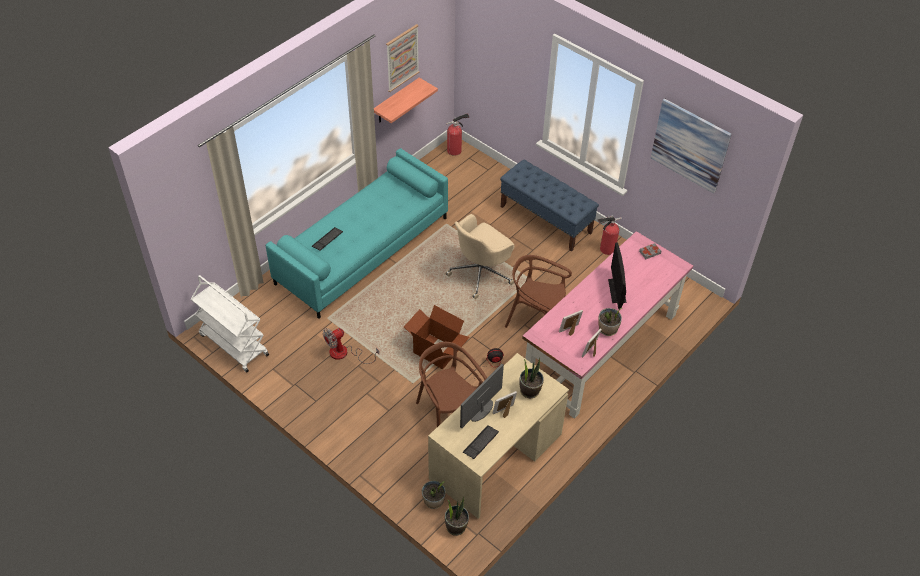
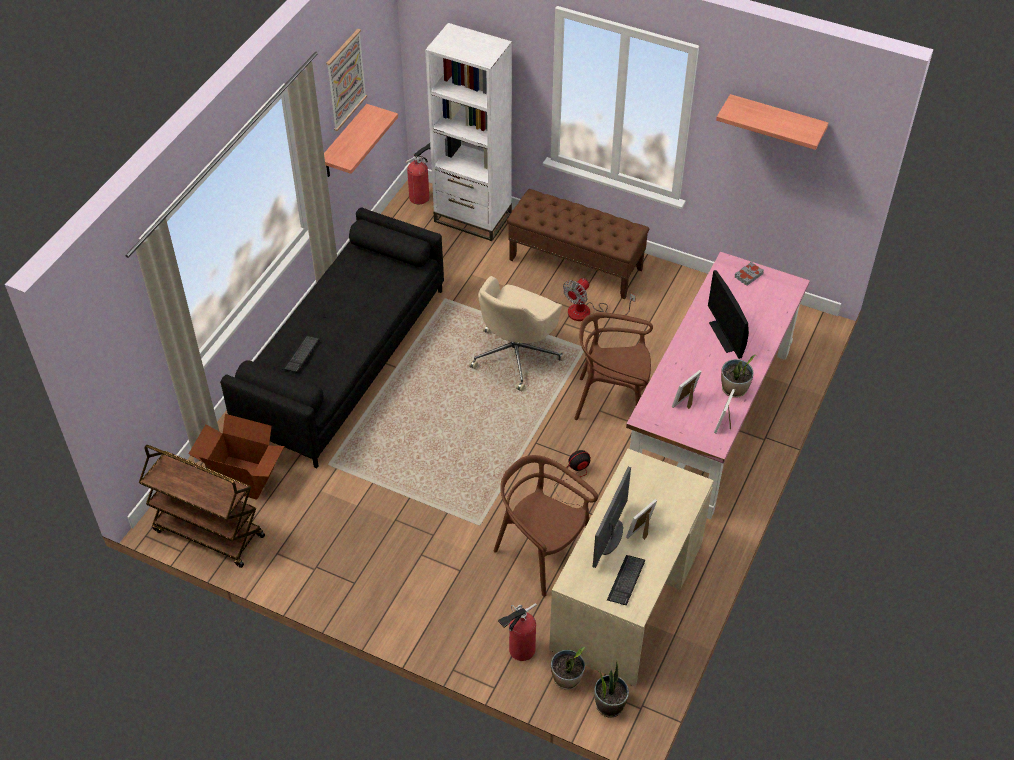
camera: 15 degrees left, 0 degrees up
white cart [191,275,269,373] -> brown cart [139,445,265,568]
turquoise sofa [265,148,448,319] -> black sofa [220,207,444,468]
fan [323,328,379,364] -> fan moved to [563,278,636,321]
cardboard box [404,305,470,369] -> cardboard box moved to [189,414,285,500]
blue bench [500,160,599,252] -> brown bench [507,189,649,299]
potted plant [519,358,544,398] -> none
fire extinguisher [598,215,622,255] -> fire extinguisher moved to [498,603,537,661]
picture [651,98,732,194] -> shelf [716,94,828,150]
none -> white bookcase [425,23,512,241]

